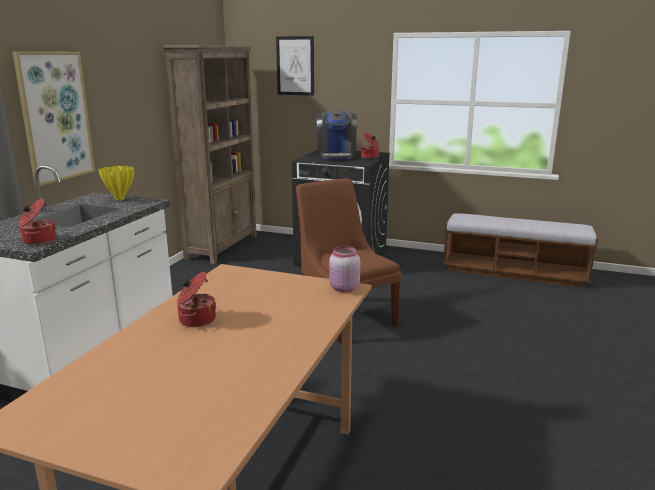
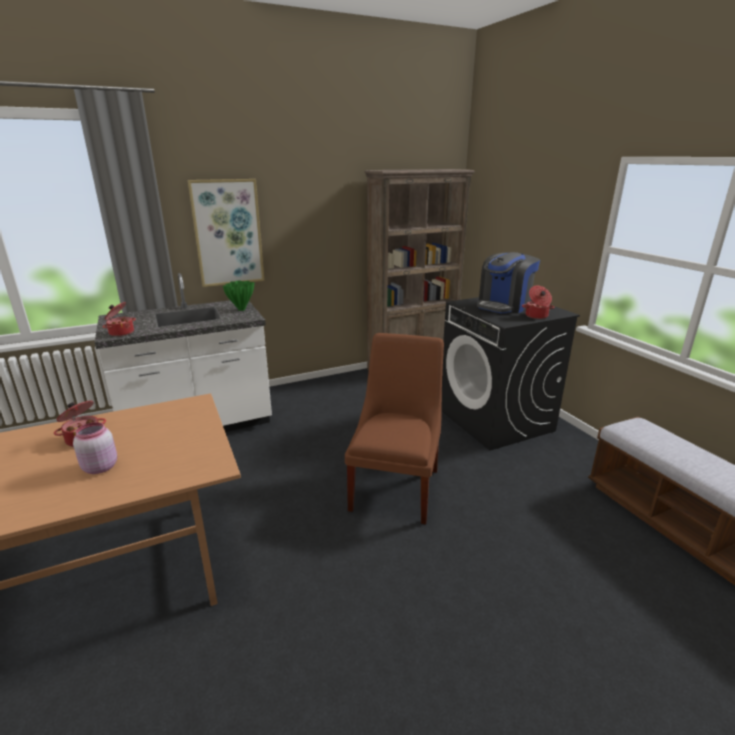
camera: 45 degrees right, 5 degrees up
yellow vase [98,166,134,200] -> green vase [223,280,254,311]
picture [276,36,314,96] -> none
pink jar [329,246,360,292] -> pink jar moved to [73,422,117,474]

